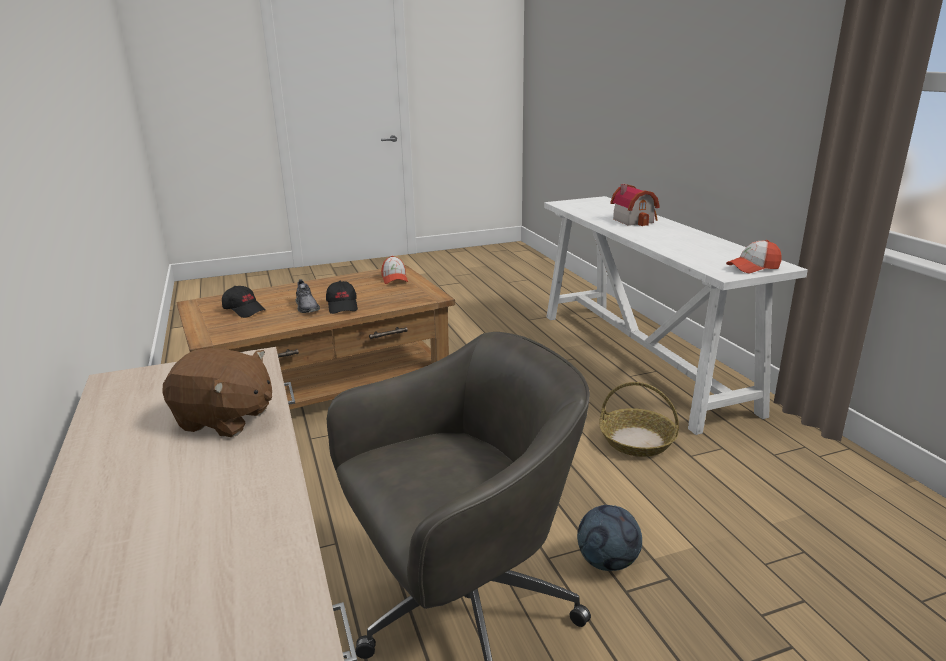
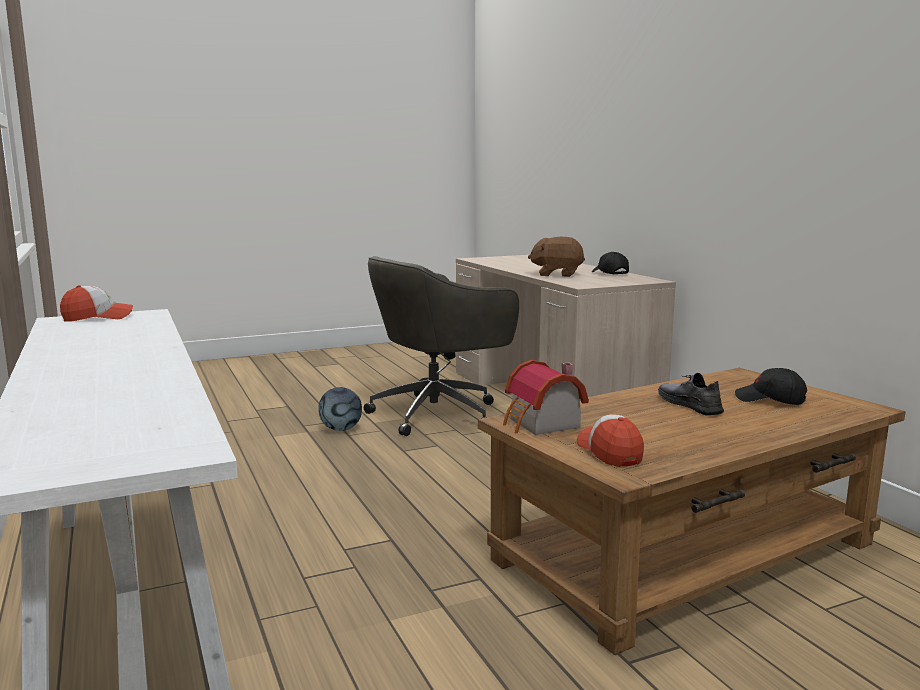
camera: 175 degrees right, 10 degrees down
black cap [326,281,358,314] -> black cap moved to [592,252,629,274]
basket [599,382,679,457] -> none
toy house [610,184,660,226] -> toy house moved to [503,360,589,435]

